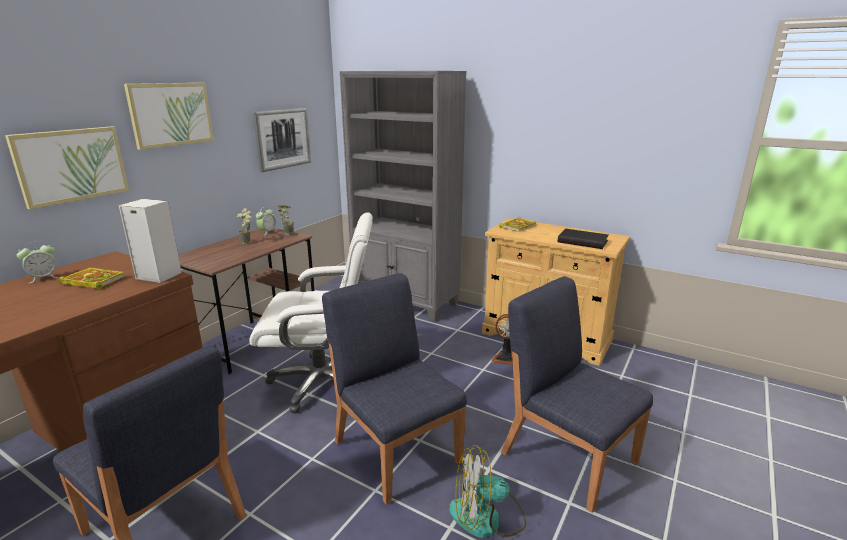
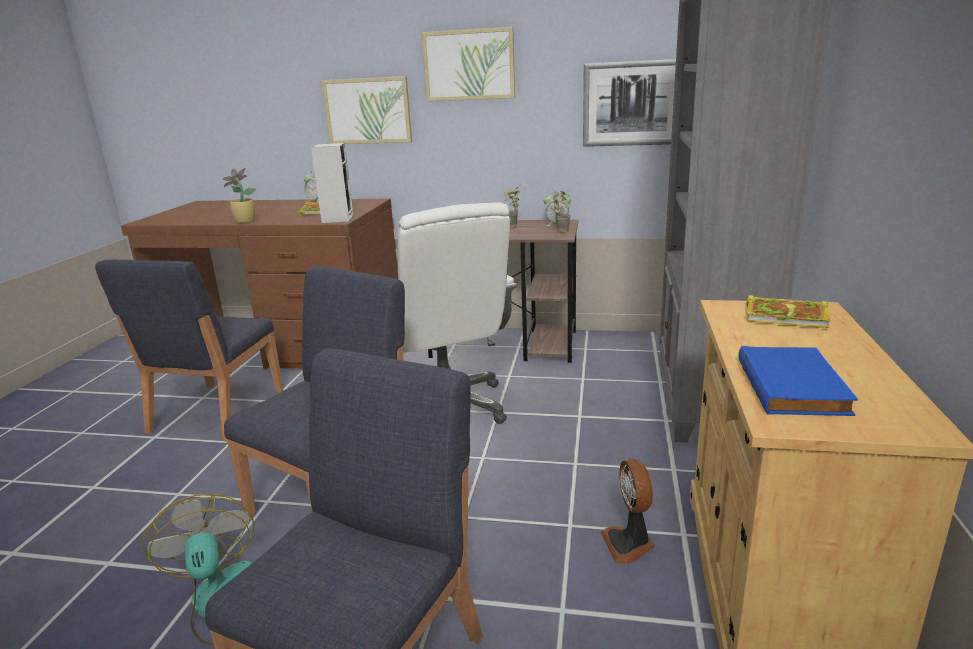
camera: 70 degrees right, 0 degrees up
black book [558,229,609,249] -> blue book [738,346,858,416]
none -> potted plant [222,168,256,223]

